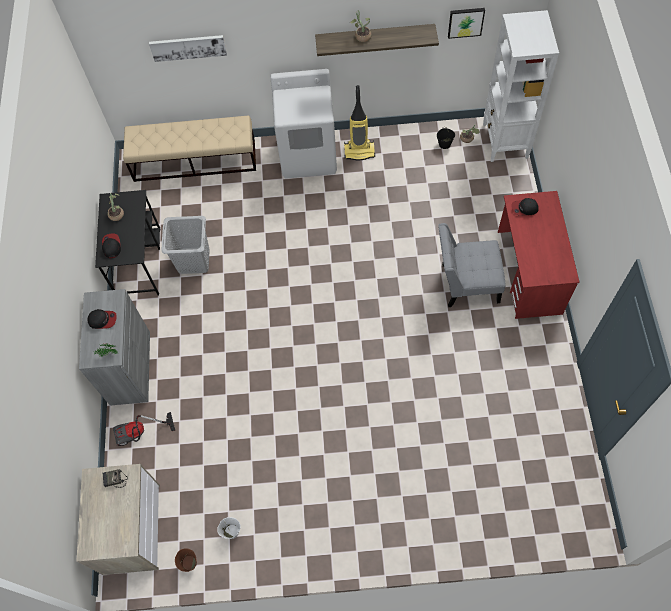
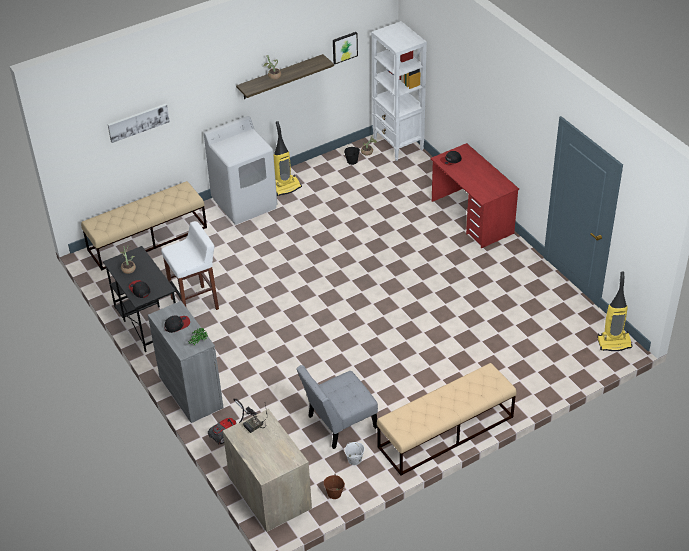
camera: 30 degrees left, 20 degrees down
grey laundry basket [161,216,210,274] -> white stool [161,221,219,310]
grey chair [438,223,506,307] -> grey chair moved to [296,365,378,449]
none -> beige bench [377,363,516,476]
none -> vacuum cleaner [597,272,632,351]

